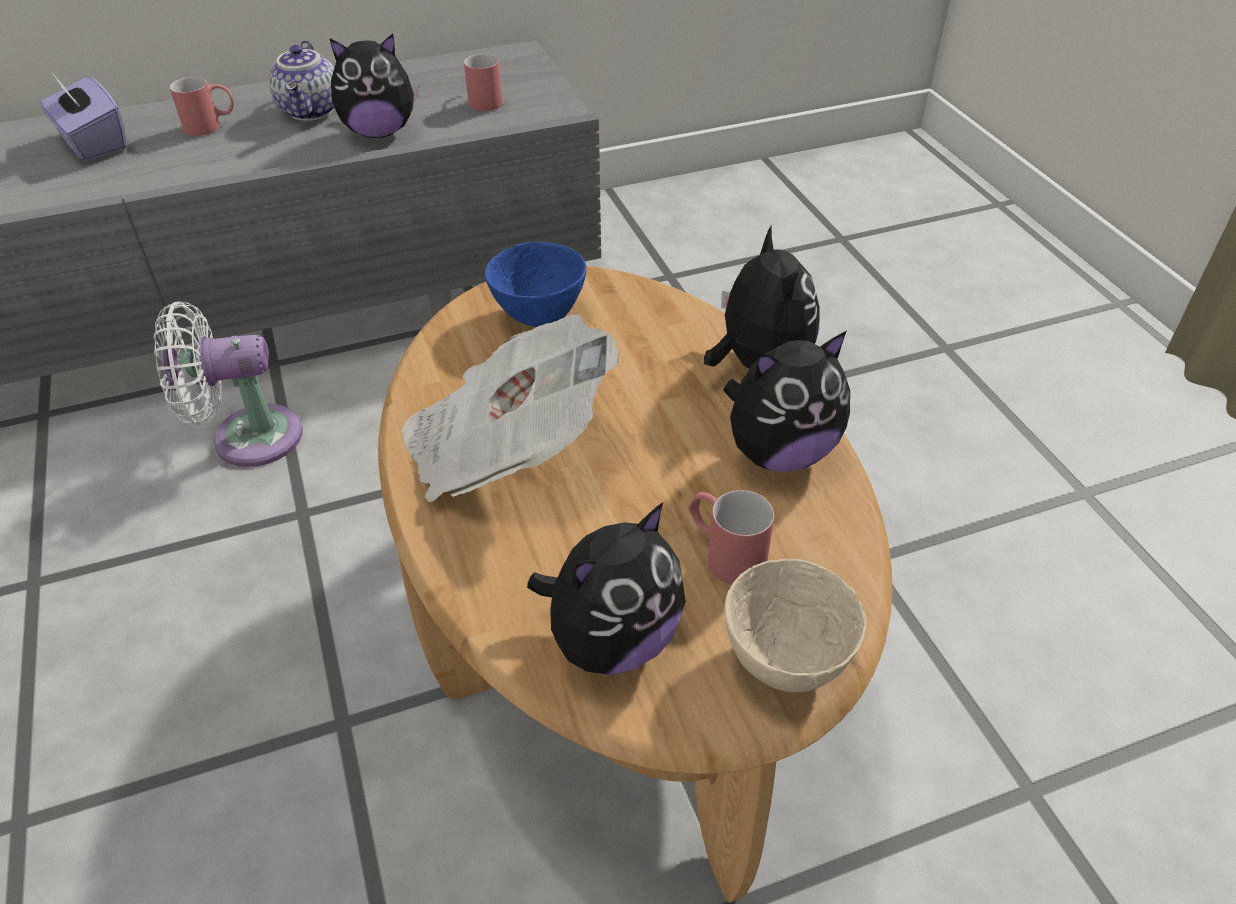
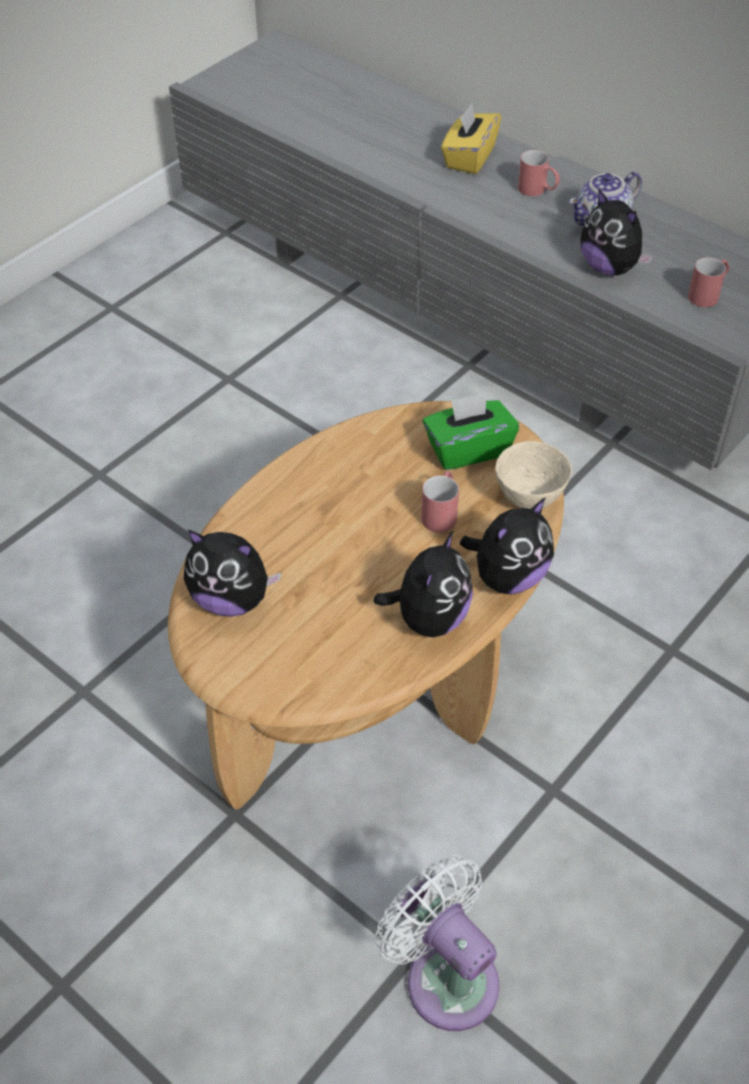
camera: 60 degrees right, 5 degrees up
purple tissue box [40,74,127,162] -> yellow tissue box [441,103,501,174]
white fan [154,301,303,467] -> white fan moved to [375,855,500,1031]
newspaper [401,315,619,502] -> none
blue bowl [485,242,586,327] -> green tissue box [423,393,519,470]
red mug [689,490,774,585] -> red mug moved to [421,471,459,533]
plush toy [723,331,850,472] -> plush toy turned 105 degrees counterclockwise [374,530,473,637]
beige bowl [724,559,866,692] -> beige bowl moved to [495,441,572,509]

